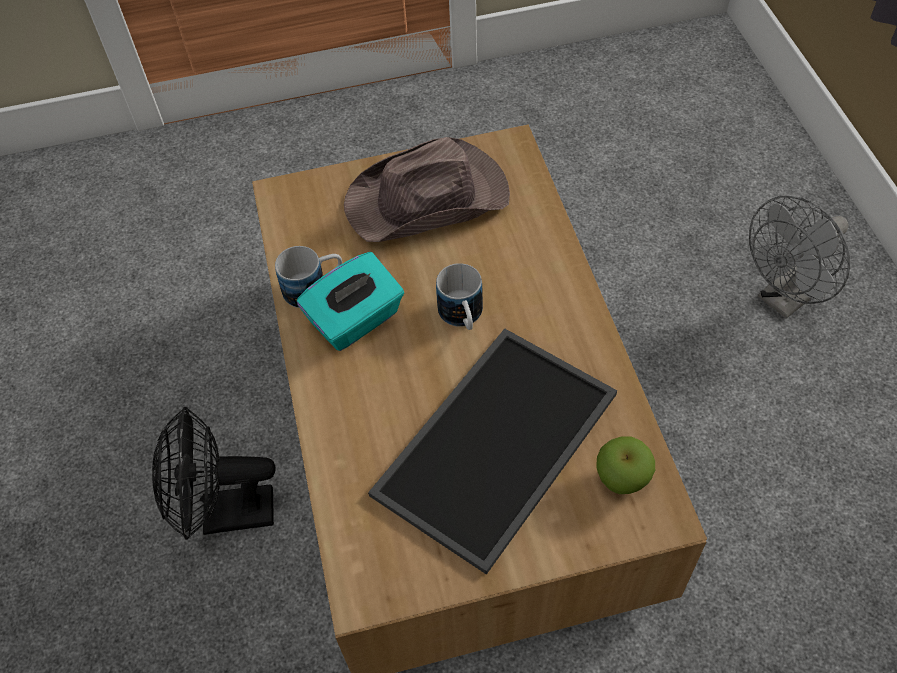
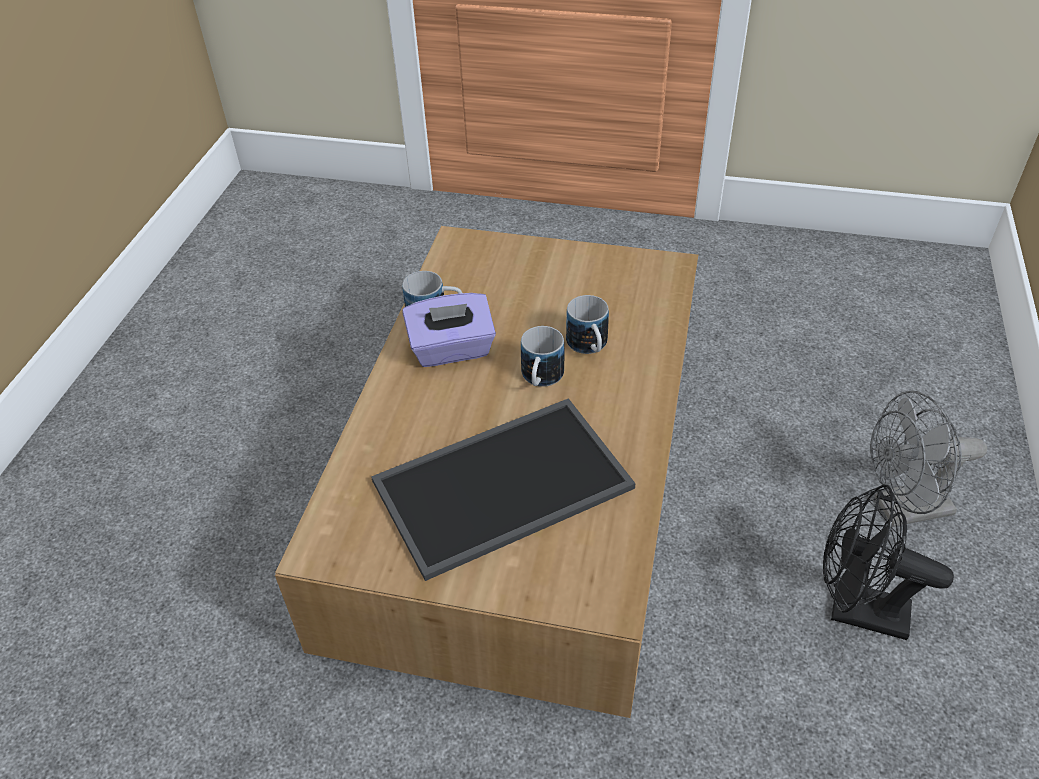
camera: 25 degrees right, 10 degrees down
black fan [152,407,276,540] -> black fan moved to [823,484,954,640]
turquoise tissue box [297,252,404,351] -> purple tissue box [403,293,496,367]
brown hat [344,137,510,242] -> none
apple [596,436,655,494] -> none
none -> mug [566,295,609,354]

